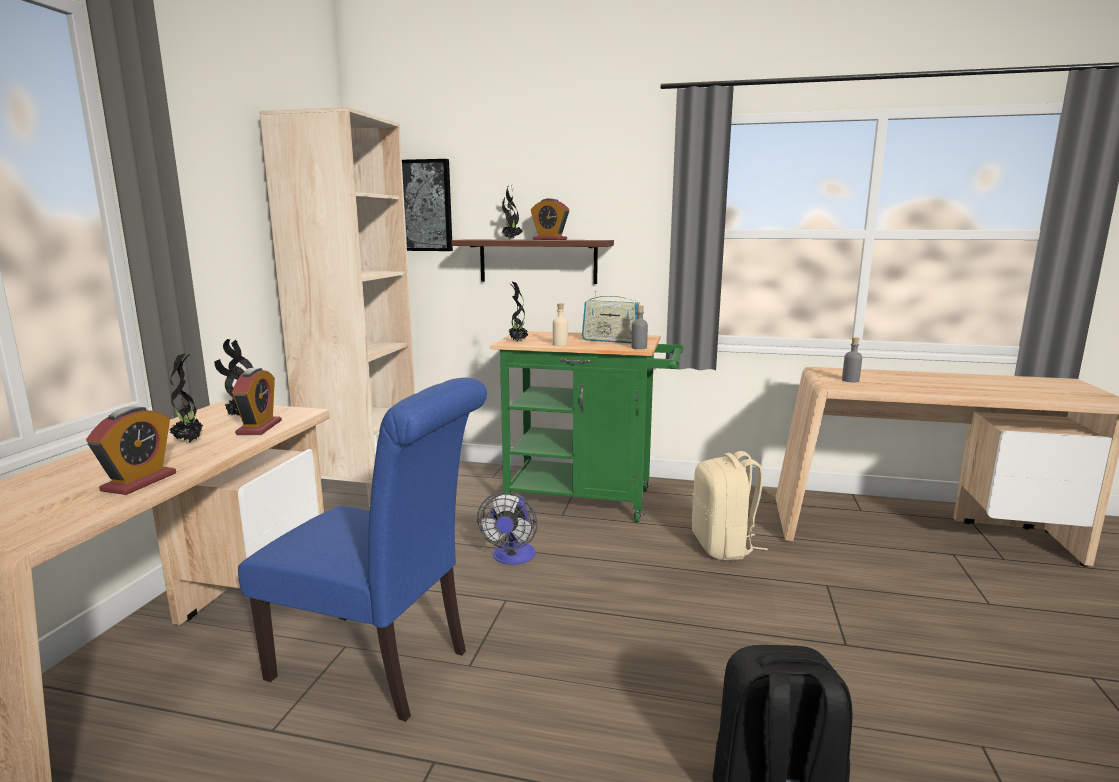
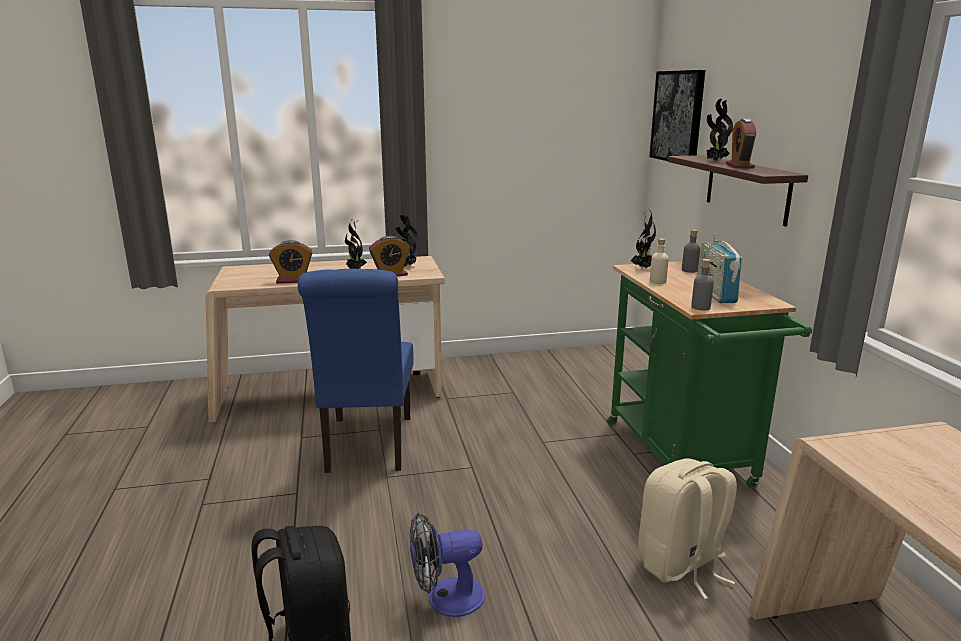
camera: 65 degrees right, 5 degrees up
beige bookcase [259,107,415,510] -> none
fan [477,492,538,565] -> fan moved to [410,513,485,617]
grey bottle [842,337,862,382] -> grey bottle moved to [682,229,700,273]

